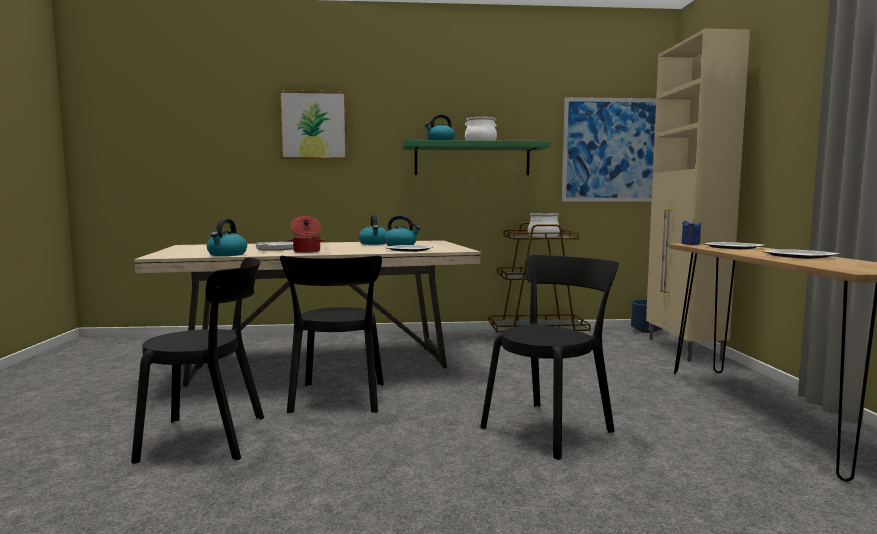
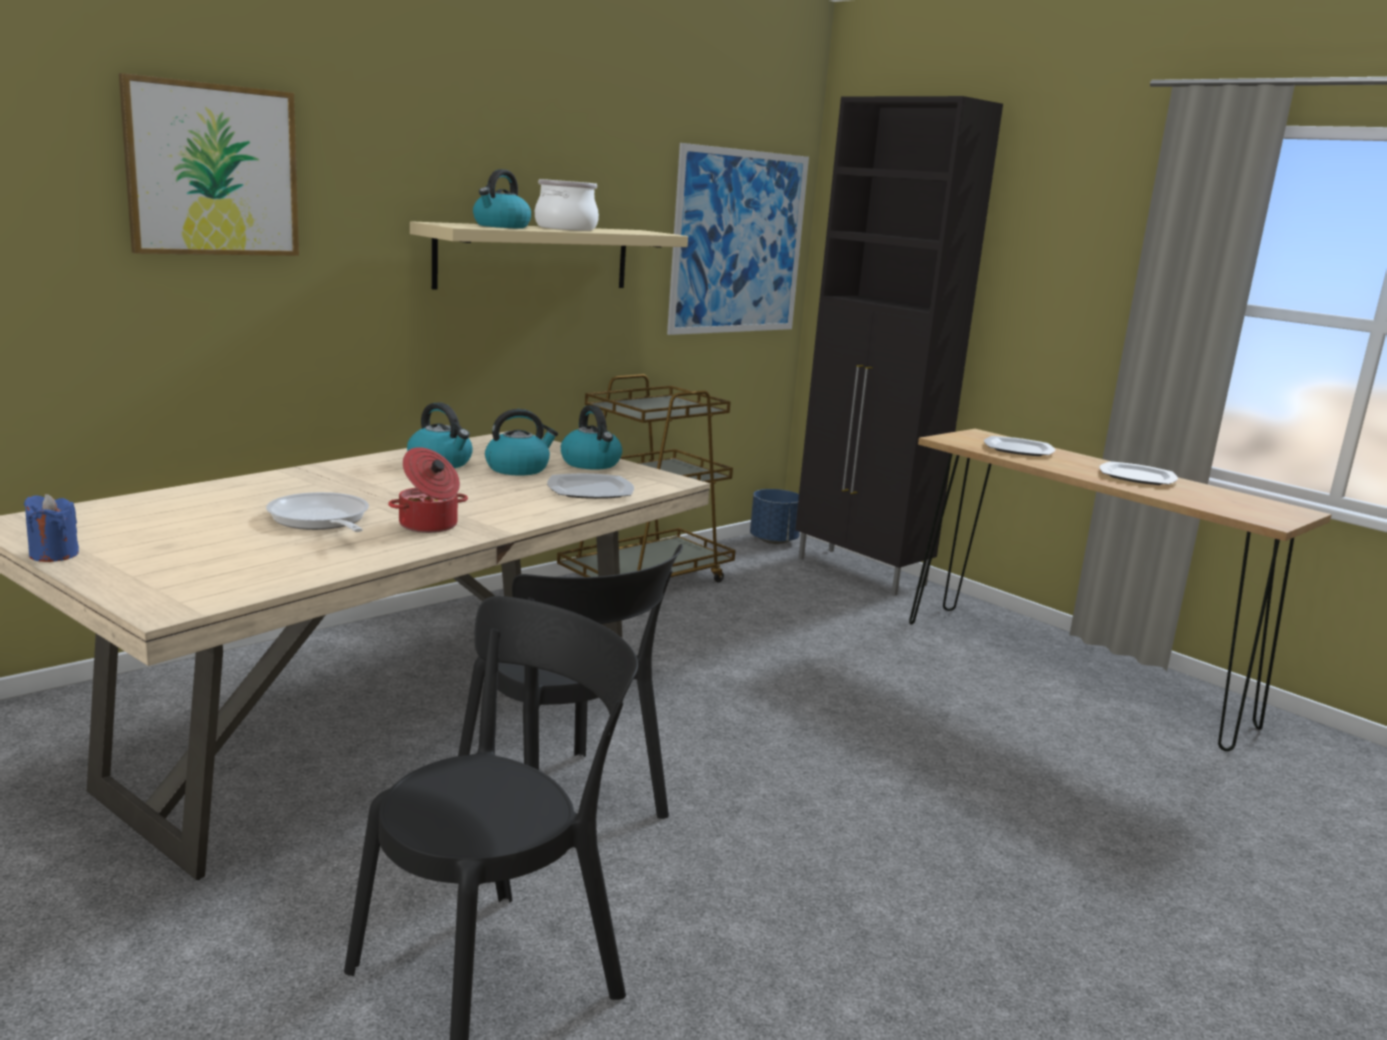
camera: 40 degrees left, 10 degrees up
kettle [207,219,247,256] -> kettle moved to [561,405,622,470]
green shelf [403,140,551,175] -> beige shelf [410,221,688,290]
black chair [480,254,619,460] -> none
cooking pot [528,213,560,237] -> none
beige cabinet [646,28,750,362] -> black cabinet [795,96,1003,596]
blue candle [681,219,701,245] -> blue candle moved to [24,494,79,562]

